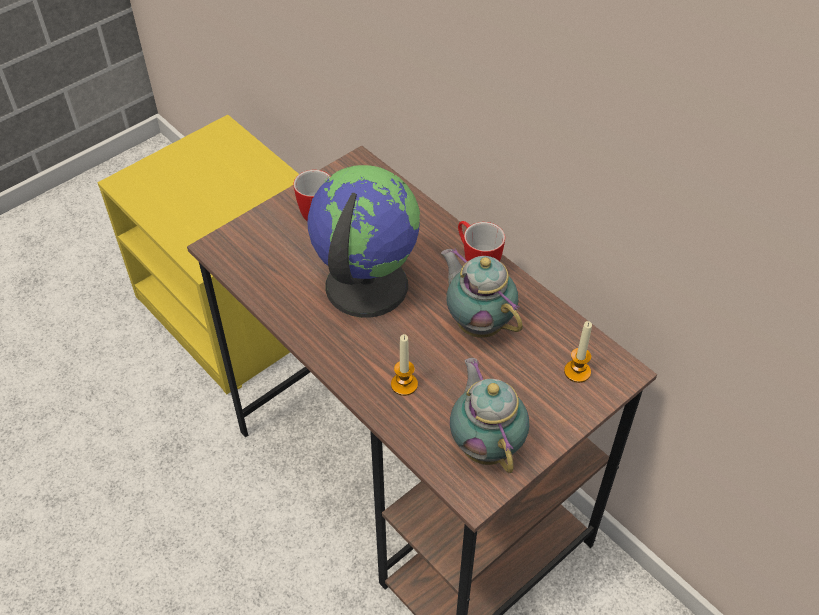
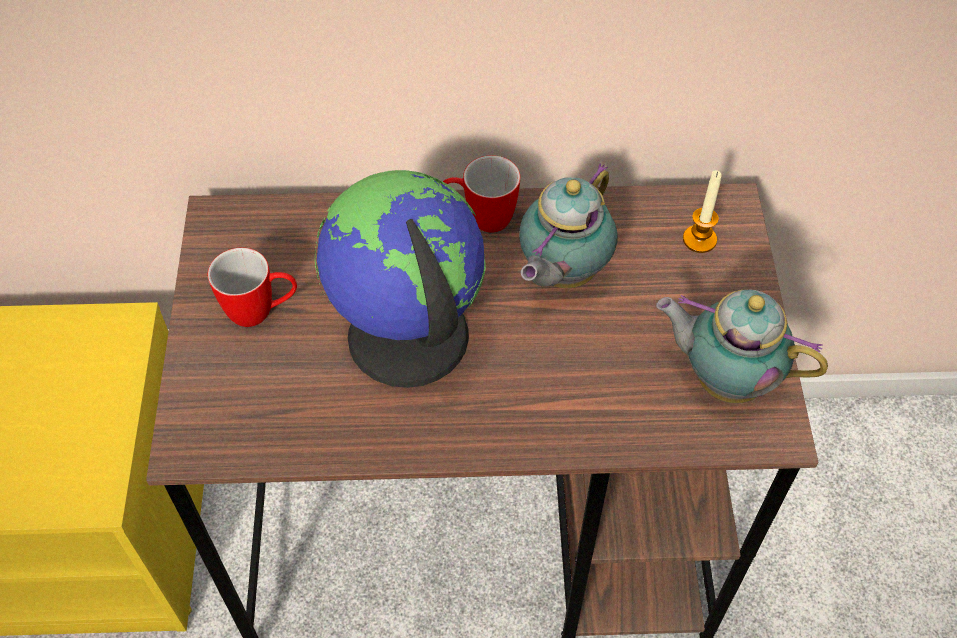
camera: 50 degrees left, 5 degrees up
candle [391,334,418,396] -> none
teapot [441,248,523,338] -> teapot turned 60 degrees counterclockwise [519,163,617,288]

